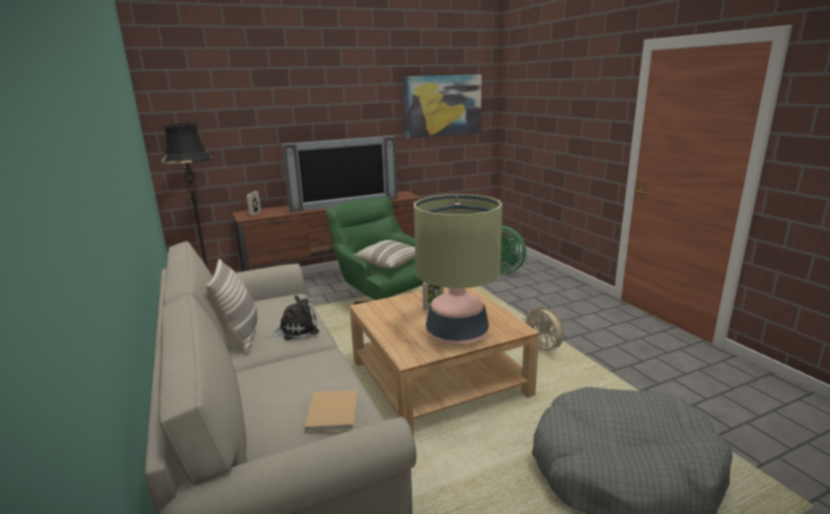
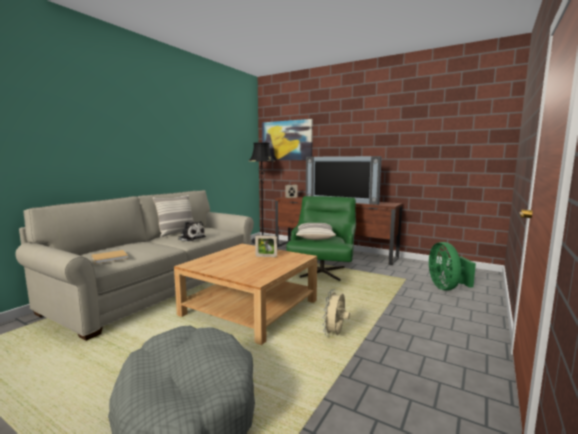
camera: 55 degrees right, 10 degrees down
picture [402,74,482,138] -> picture moved to [262,119,313,160]
table lamp [414,194,502,345] -> none

